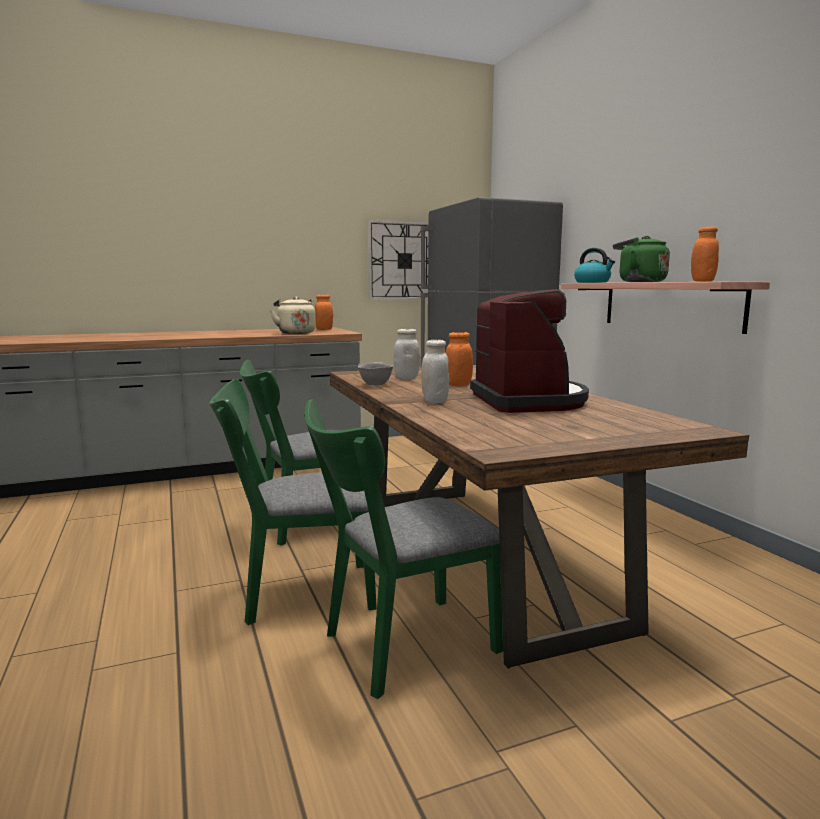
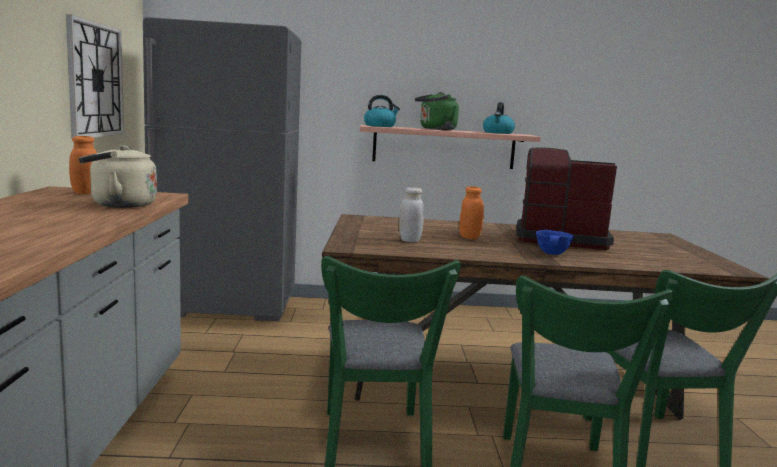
camera: 70 degrees left, 0 degrees up
grey bowl [358,362,393,385] -> none
white jar [421,340,449,403] -> blue bowl [536,230,574,255]
orange jar [691,227,719,282] -> kettle [483,102,515,134]

